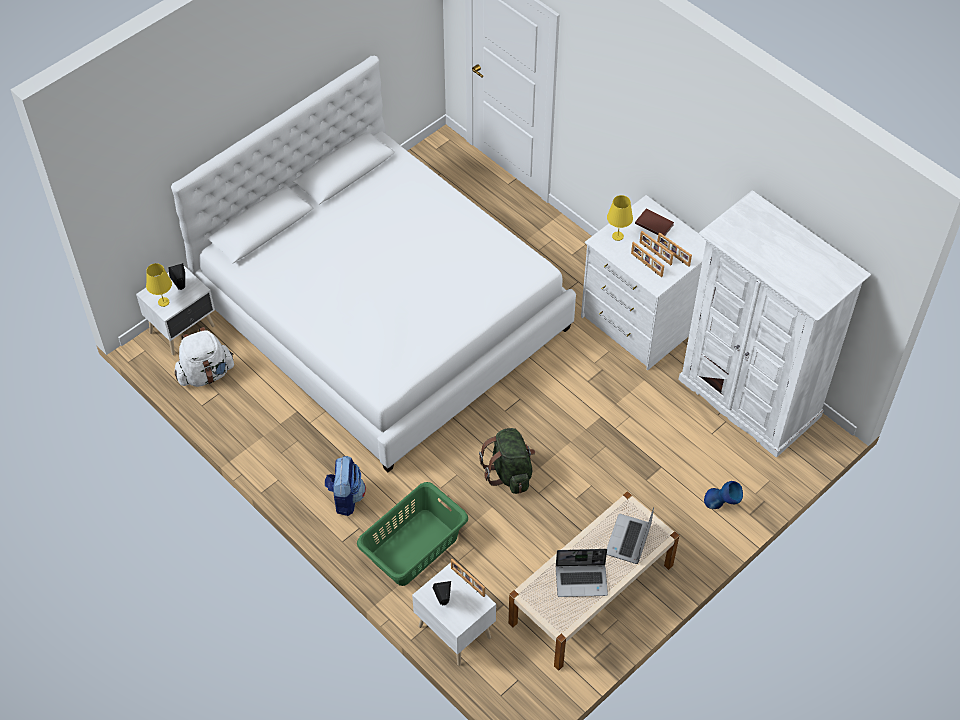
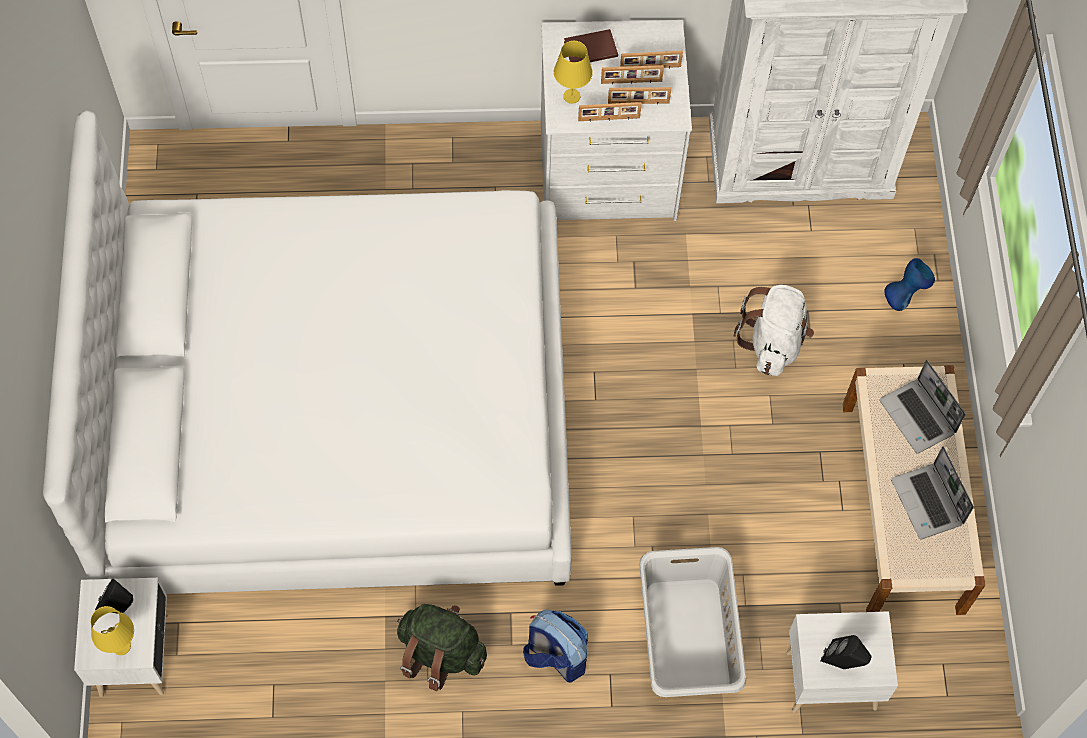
camera: 50 degrees left, 10 degrees up
white backpack [175,327,234,387] -> white backpack moved to [734,285,814,376]
green laundry basket [357,482,468,586] -> grey laundry basket [639,547,746,697]
picture frame [451,559,485,597] -> picture frame moved to [578,102,642,122]
green backpack [479,428,535,494] -> green backpack moved to [397,604,487,691]
laptop [556,549,608,597] -> laptop turned 120 degrees clockwise [891,446,974,539]

